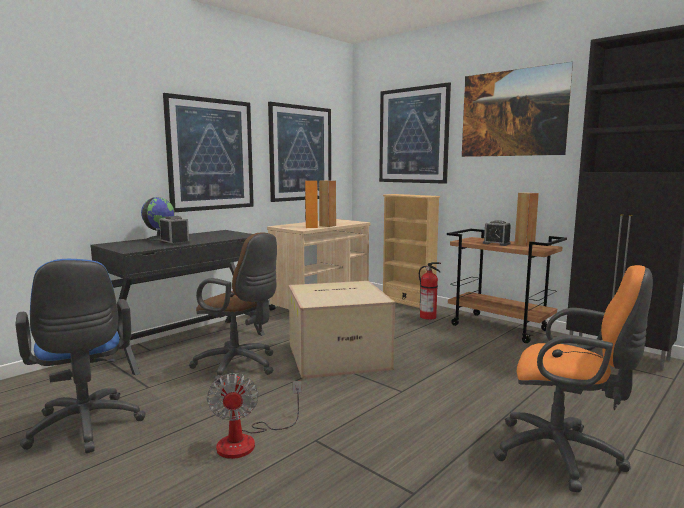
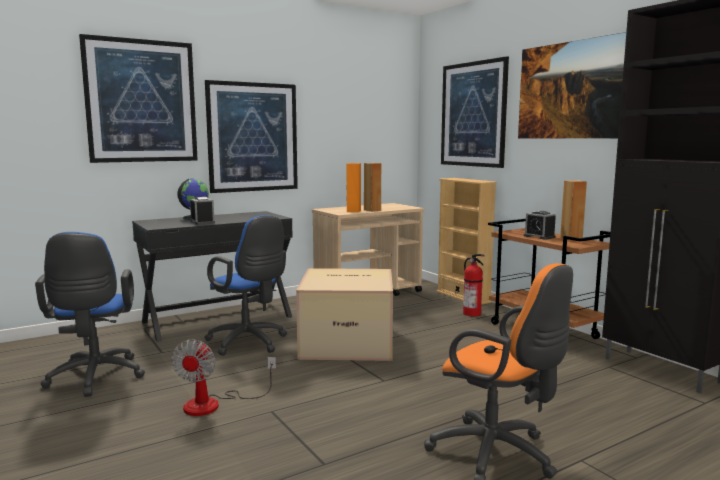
camera: 15 degrees right, 0 degrees up
brown office chair [189,233,277,382] -> blue office chair [204,215,287,356]
picture [268,102,331,202] -> picture moved to [79,34,198,163]

